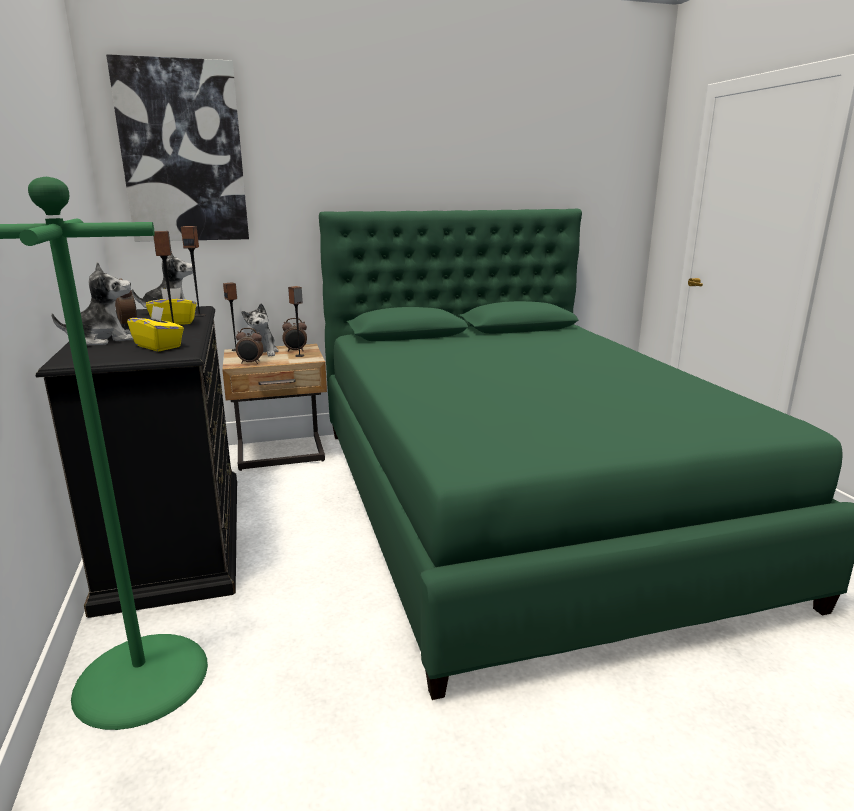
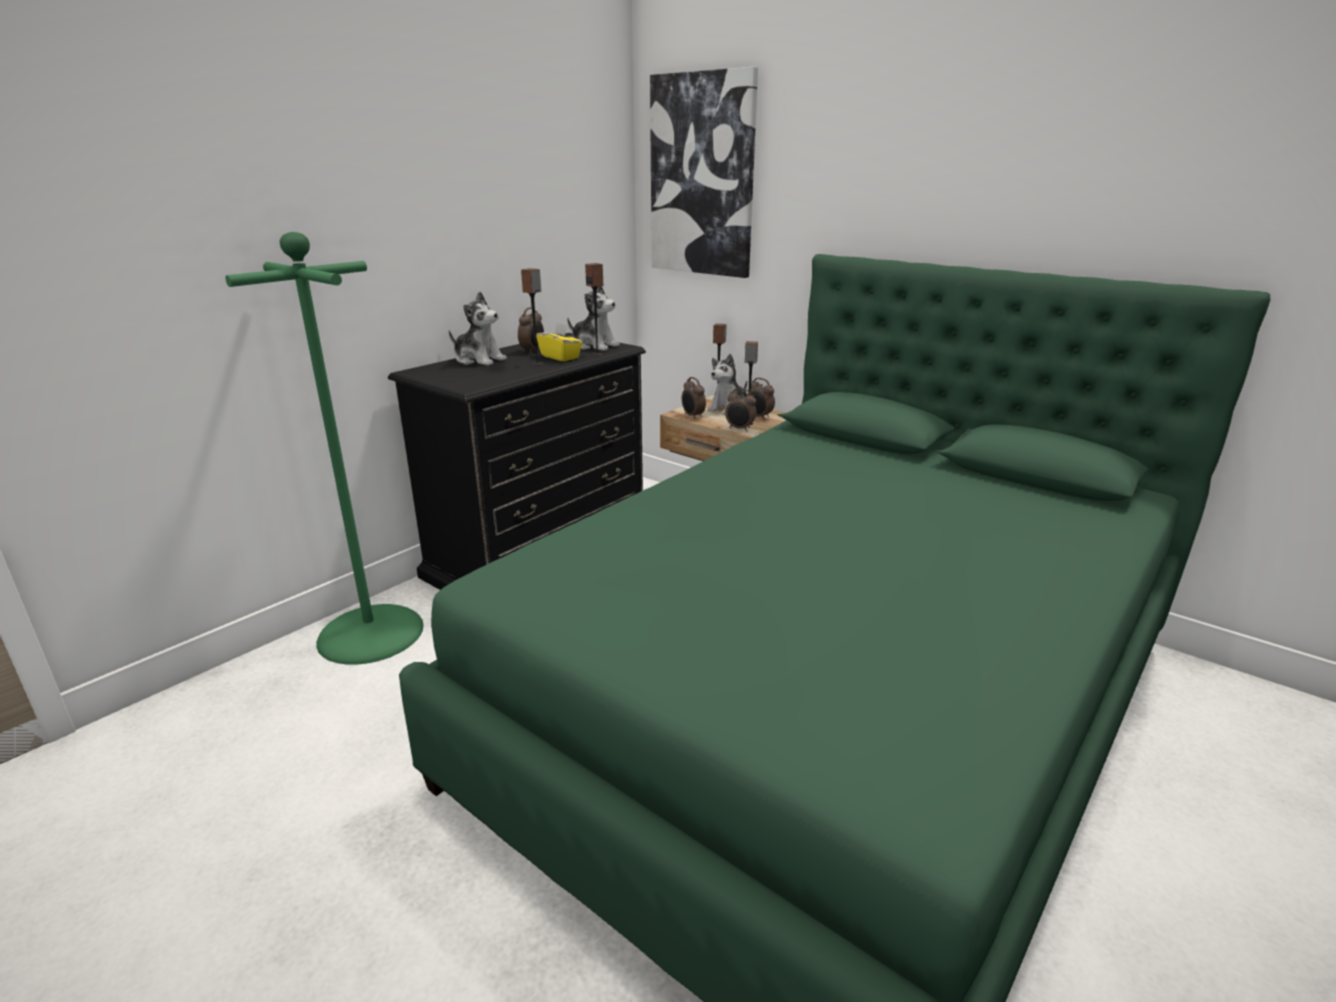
camera: 55 degrees right, 5 degrees up
yellow tissue box [127,305,184,351] -> none
none -> alarm clock [725,388,756,431]

